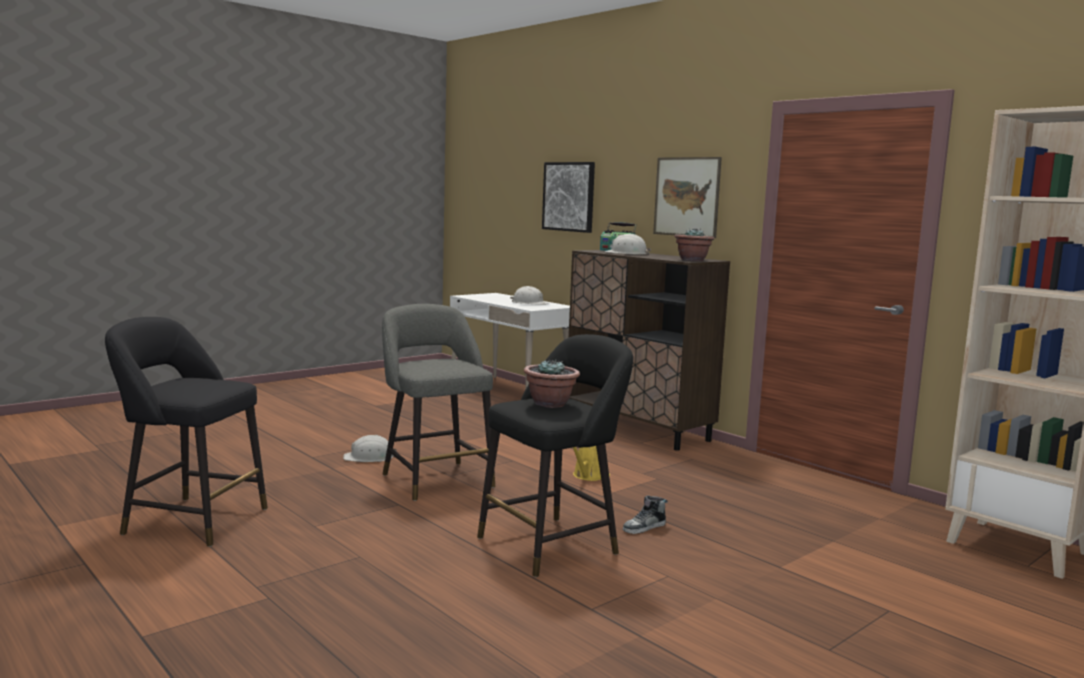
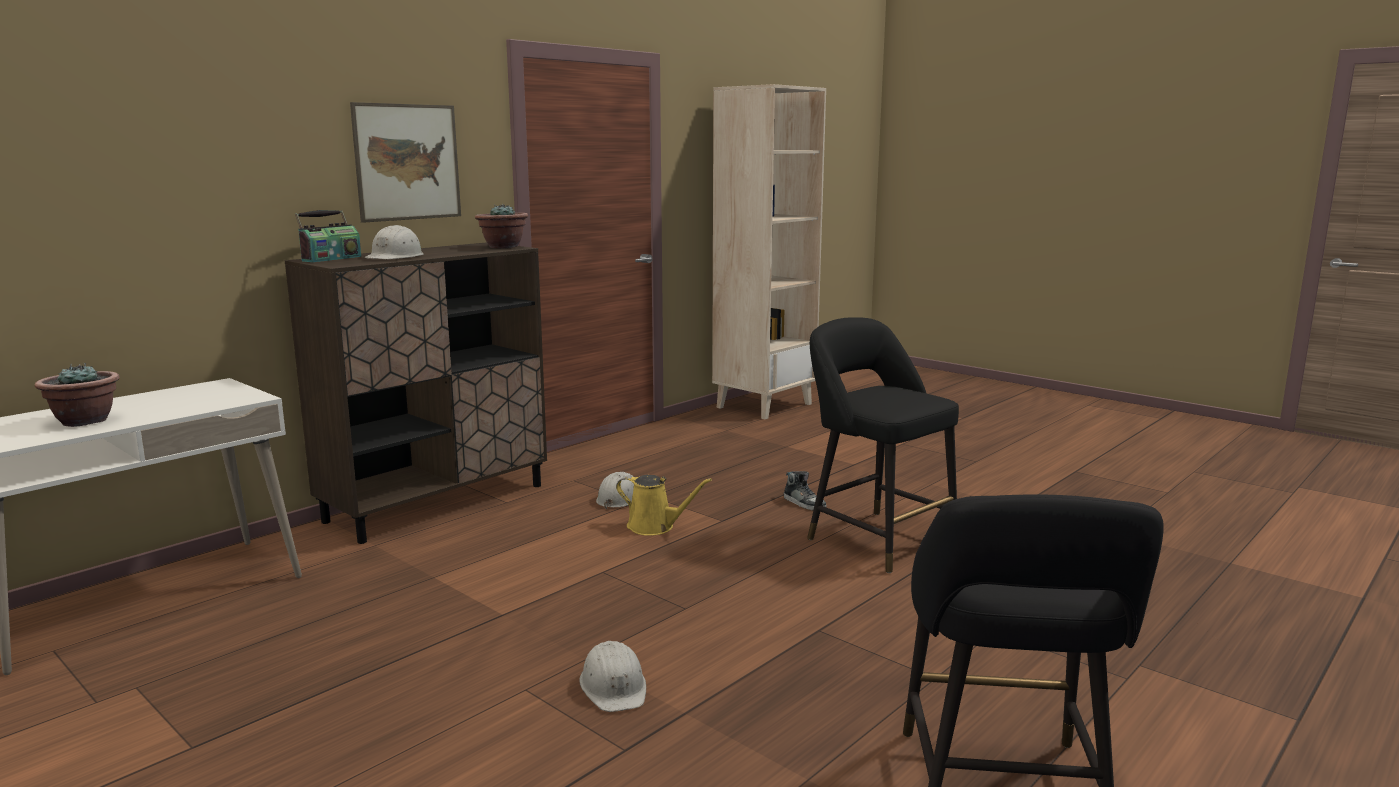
camera: 95 degrees left, 5 degrees up
grey stool [382,304,495,501] -> none
white hard hat [510,286,549,305] -> white hard hat moved to [596,472,634,509]
potted plant [524,359,580,408] -> potted plant moved to [35,363,120,427]
picture [542,162,595,233] -> none

